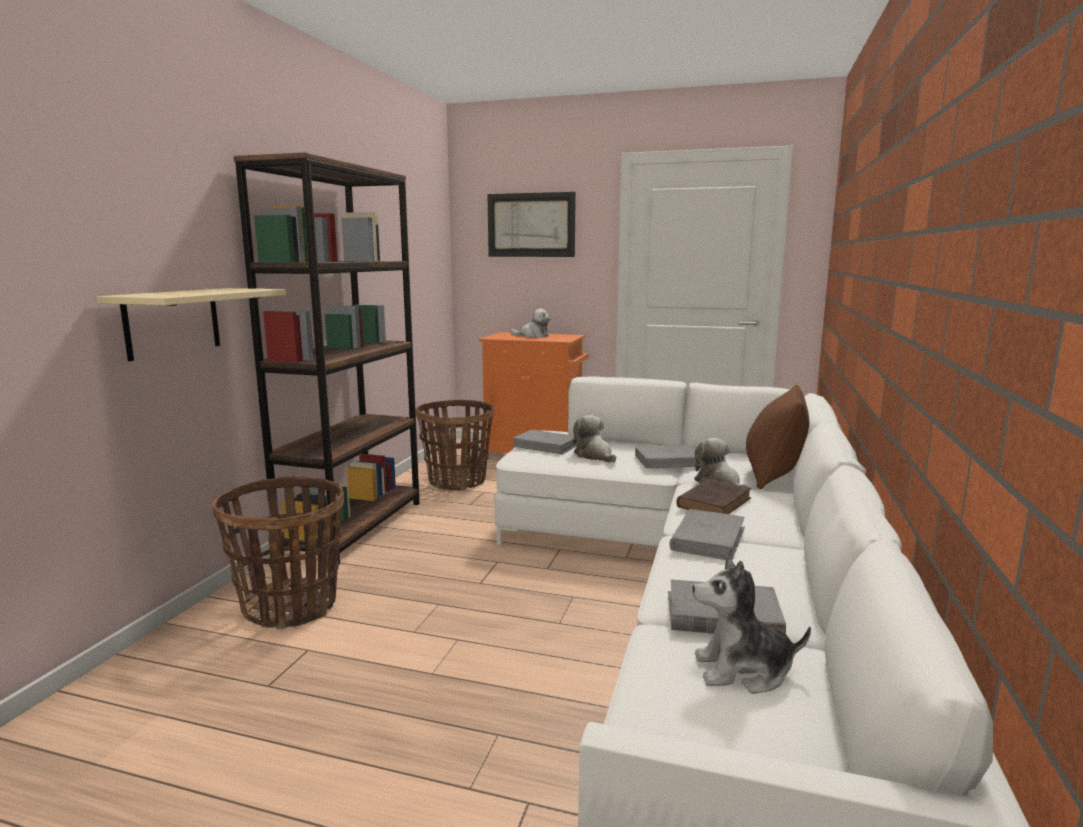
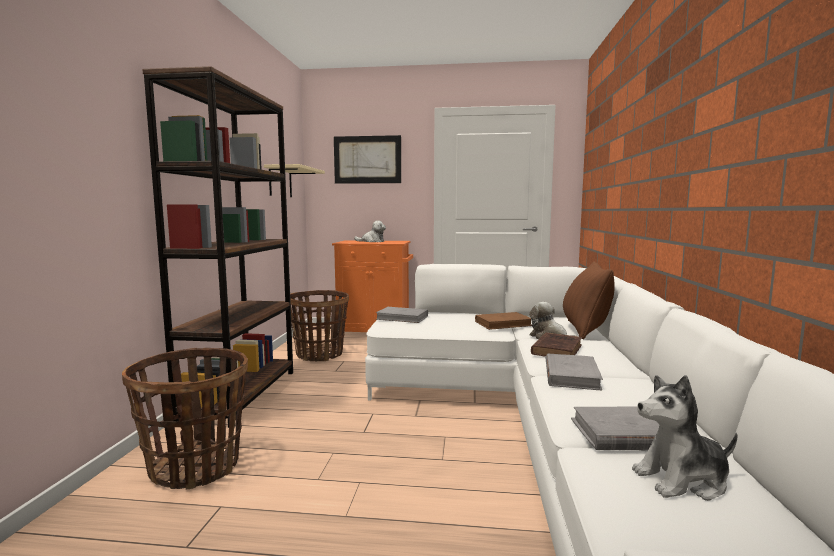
camera: 10 degrees left, 5 degrees down
beige shelf [96,288,286,361] -> beige shelf moved to [264,164,325,197]
plush toy [573,415,616,463] -> none
grey book [635,446,696,469] -> brown book [475,312,532,330]

